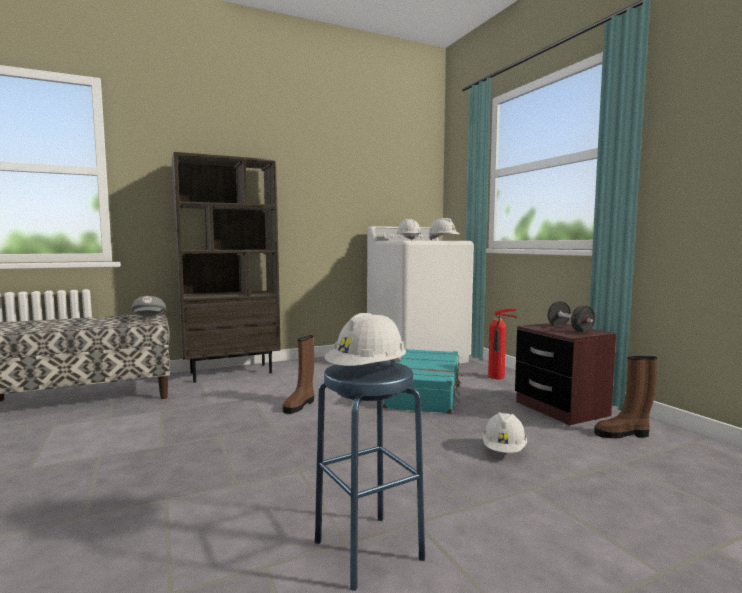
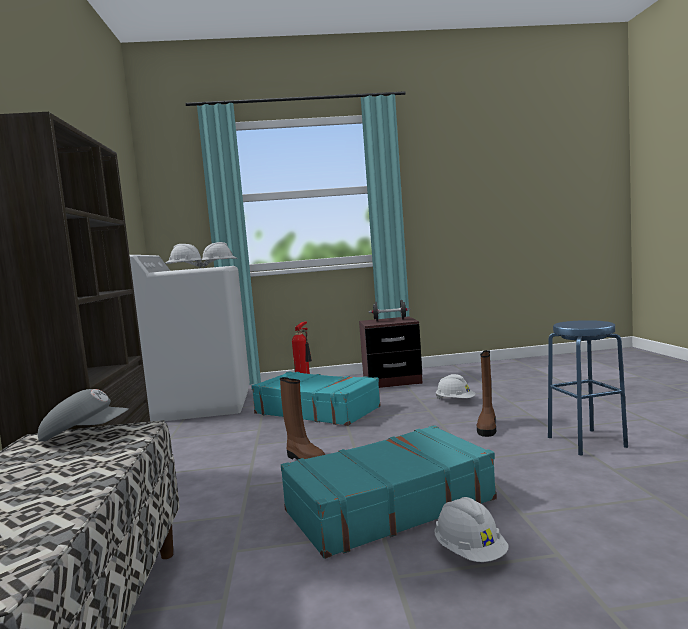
camera: 70 degrees left, 0 degrees up
white hard hat [324,313,406,366] -> white hard hat moved to [434,497,509,562]
brown boot [594,356,657,438] -> brown boot moved to [477,350,496,437]
none -> turquoise suitcase [281,425,497,559]

